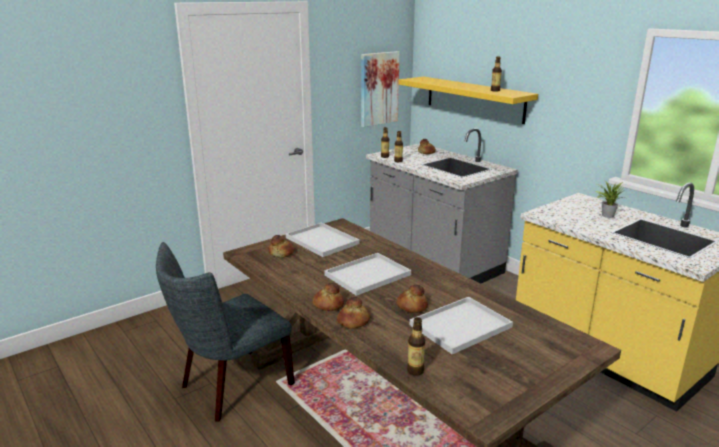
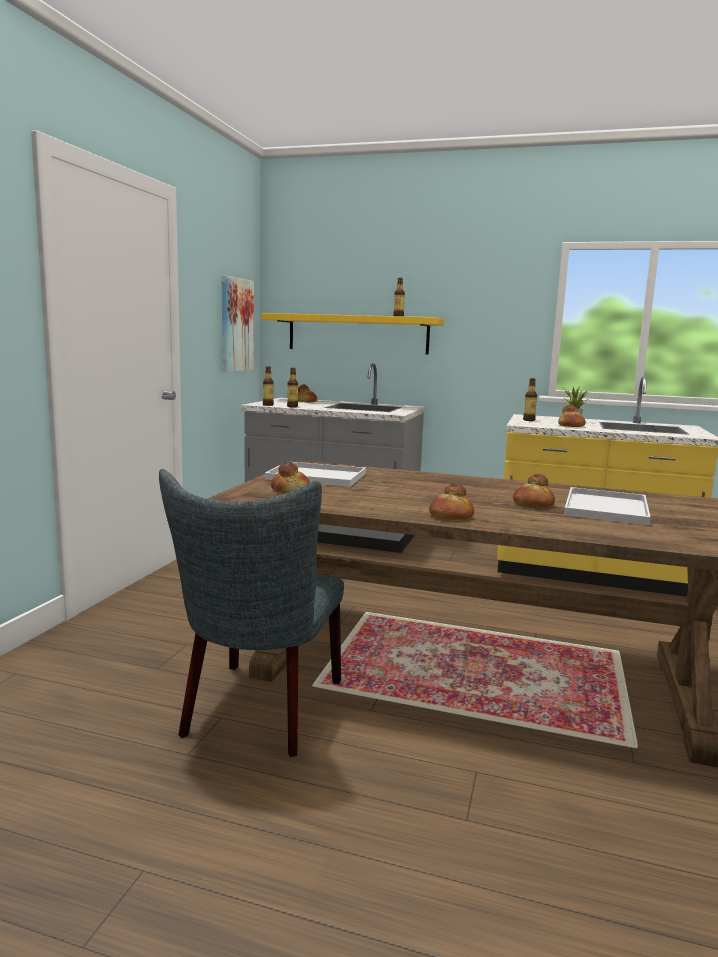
camera: 35 degrees left, 10 degrees down
white tray [324,253,411,296] -> none
bread [337,297,370,329] -> bread moved to [558,404,586,427]
bottle [407,317,425,376] -> bottle moved to [523,378,537,421]

